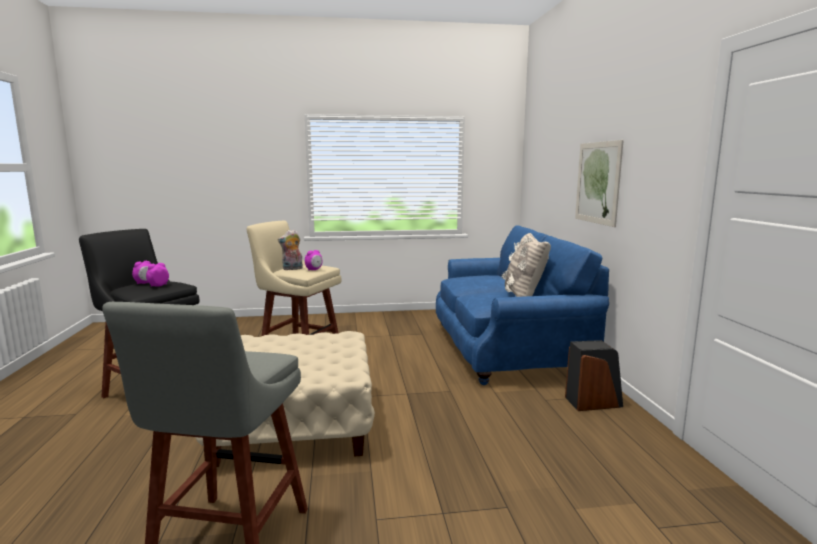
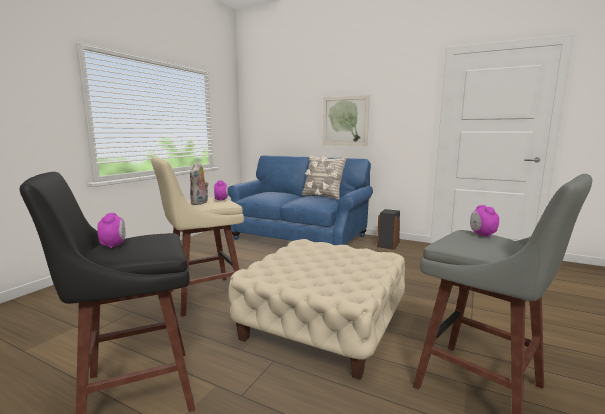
camera: 55 degrees left, 0 degrees up
alarm clock [146,263,169,287] -> alarm clock moved to [470,205,499,237]

